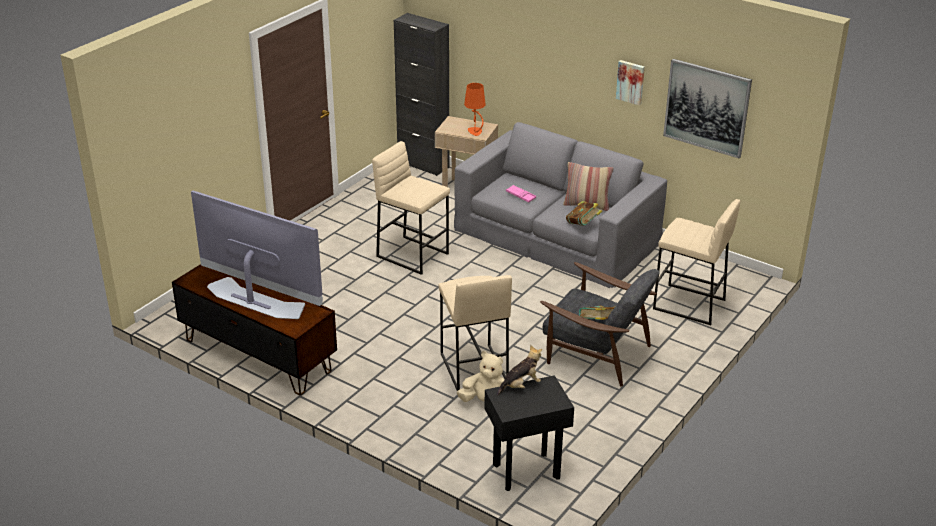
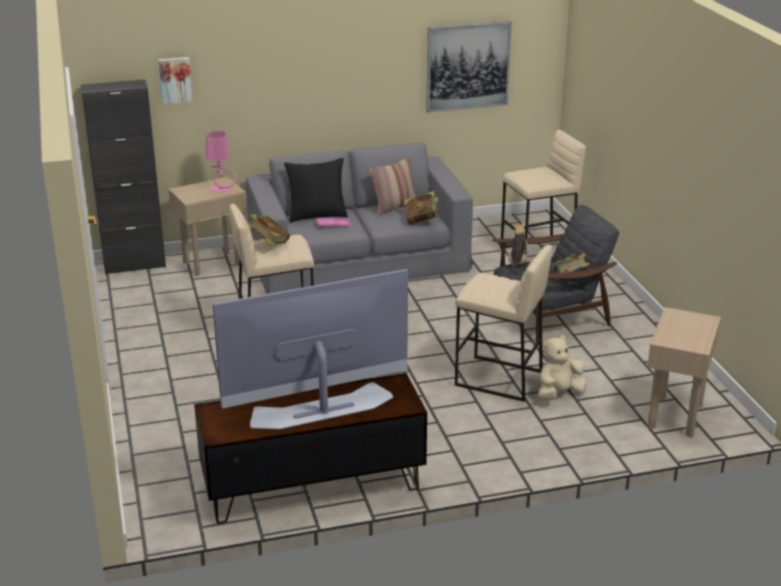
camera: 50 degrees left, 5 degrees down
orange table lamp [464,83,486,136] -> pink table lamp [205,131,236,192]
black side table [484,375,574,491] -> beige side table [647,307,721,438]
plush toy [497,345,542,395] -> plush toy moved to [508,223,530,275]
picture [616,60,645,105] -> picture moved to [158,57,193,105]
none -> book [248,214,290,245]
none -> black pillow [284,158,348,222]

